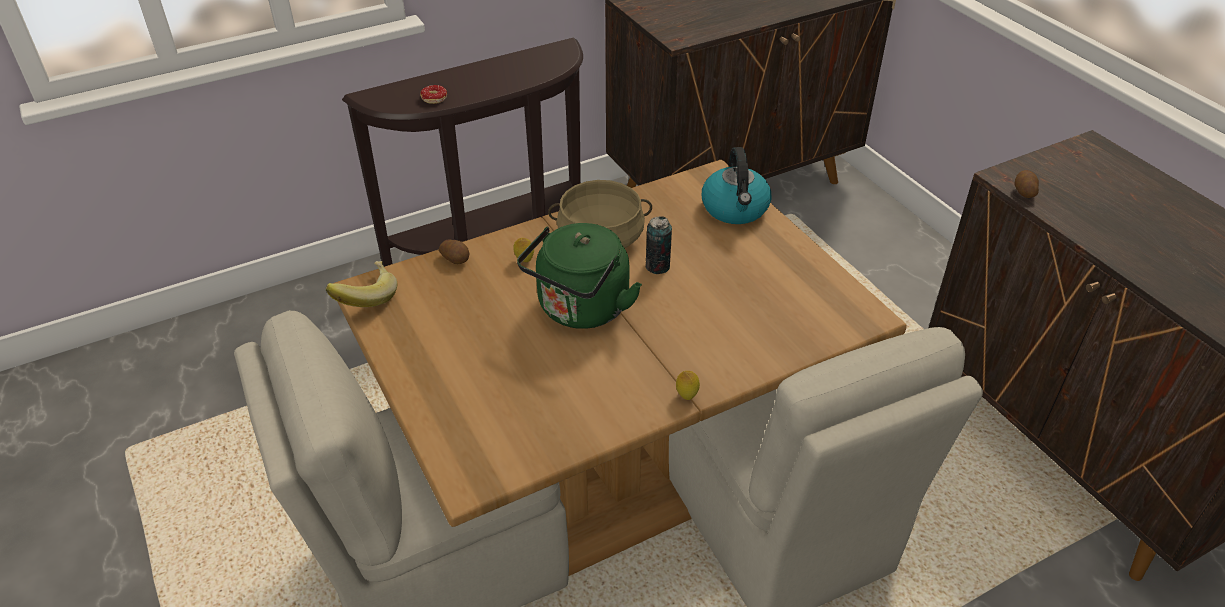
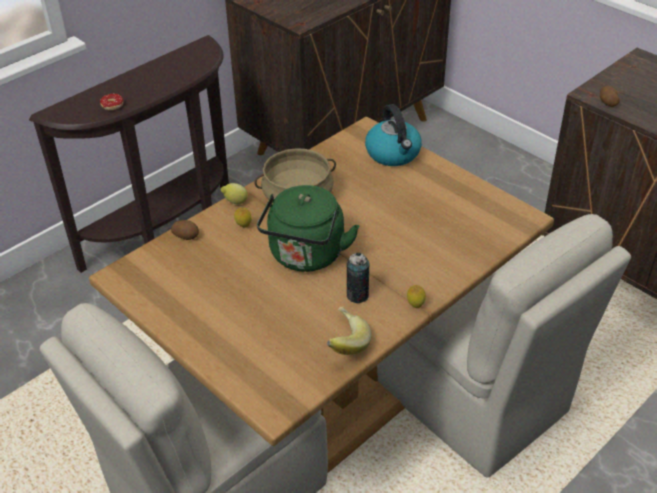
camera: 15 degrees left, 0 degrees up
banana [326,261,397,307] -> banana moved to [327,306,372,355]
can [646,216,672,274] -> can moved to [347,253,369,303]
none -> lemon [221,183,248,204]

